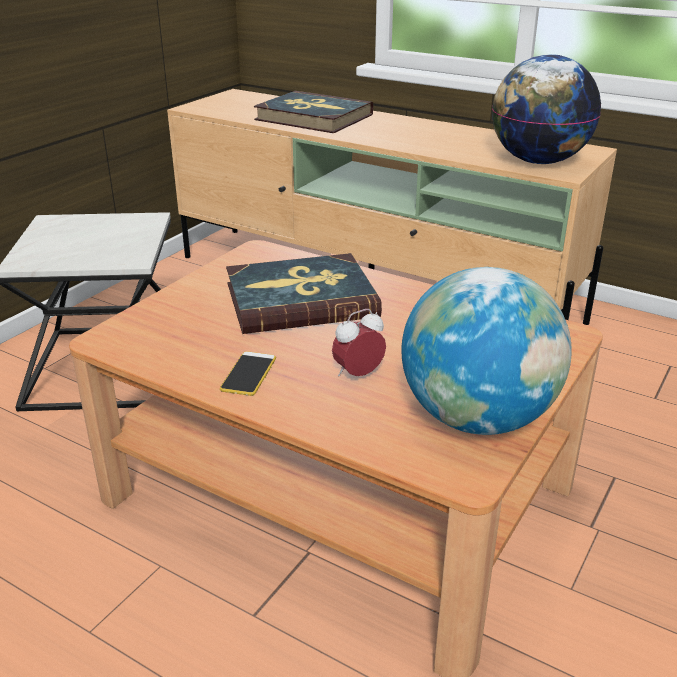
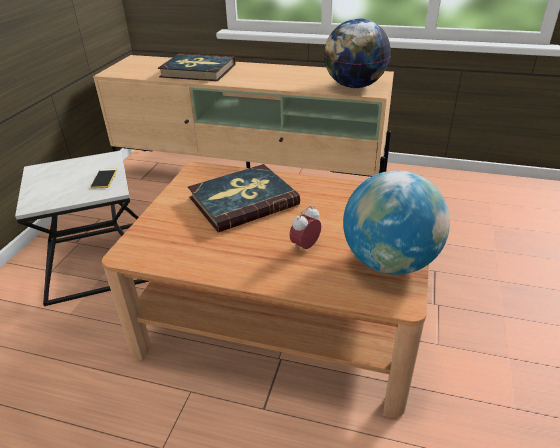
camera: 15 degrees left, 5 degrees up
phone [220,351,276,396] -> phone moved to [90,168,117,189]

